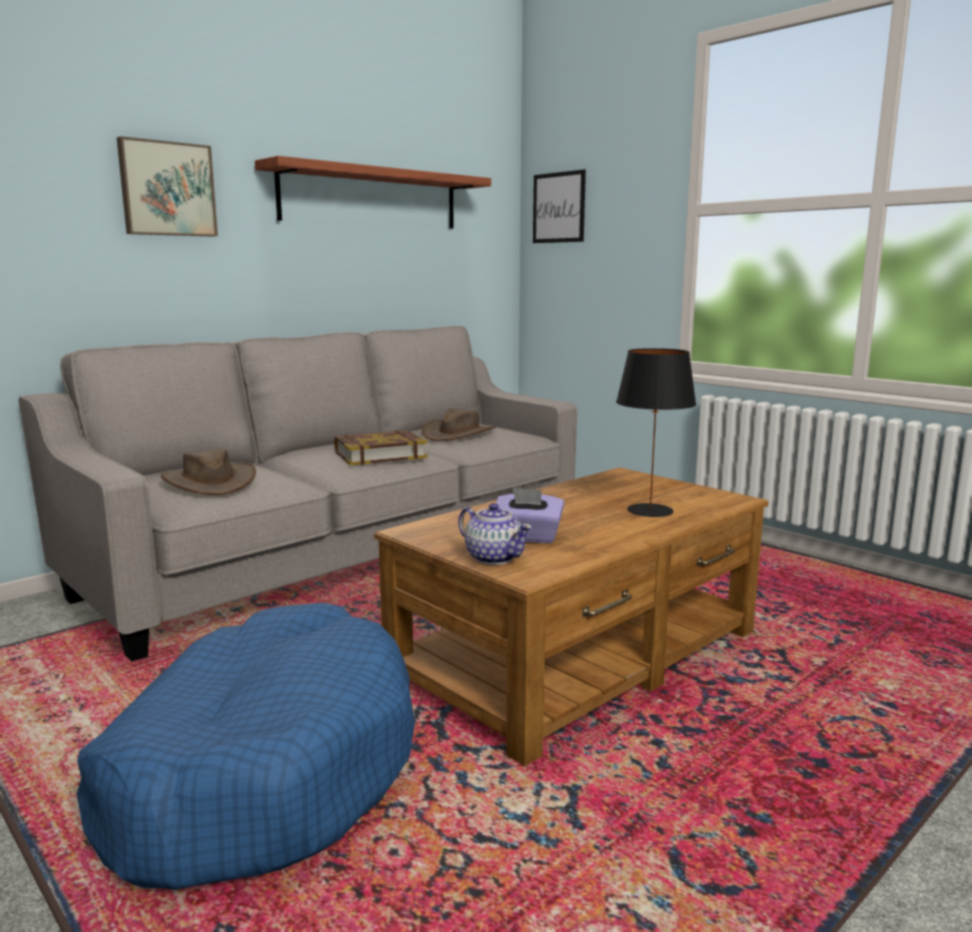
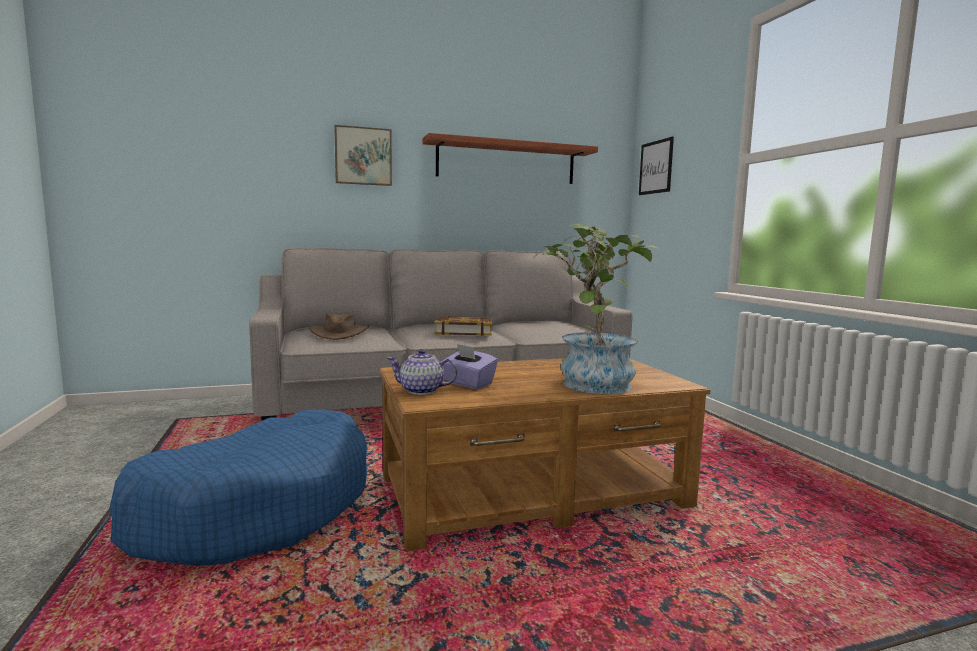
camera: 25 degrees right, 5 degrees down
brown hat [422,408,496,441] -> none
teapot [458,503,532,565] -> teapot turned 120 degrees clockwise [387,349,457,395]
black table lamp [616,348,697,517] -> potted plant [534,223,657,394]

